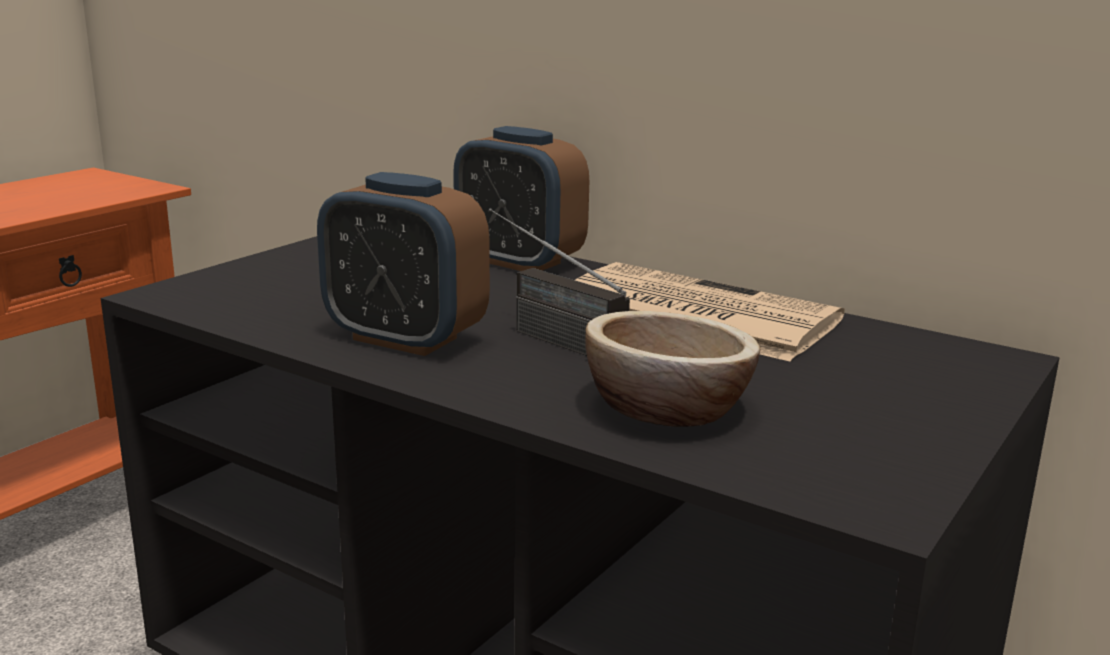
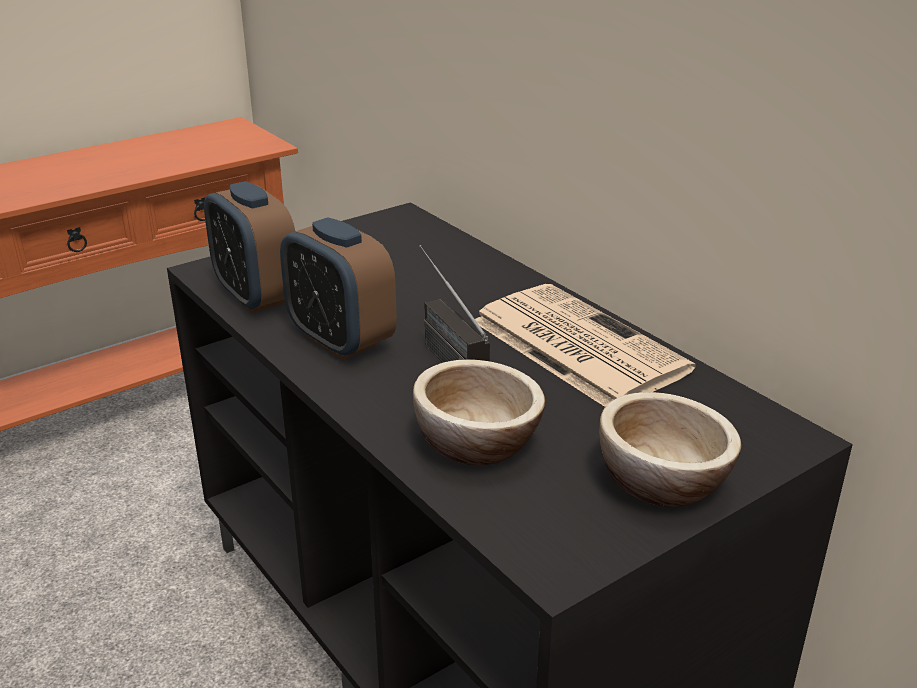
camera: 20 degrees right, 10 degrees up
alarm clock [453,126,589,271] -> alarm clock moved to [204,181,295,313]
none -> bowl [599,392,741,507]

